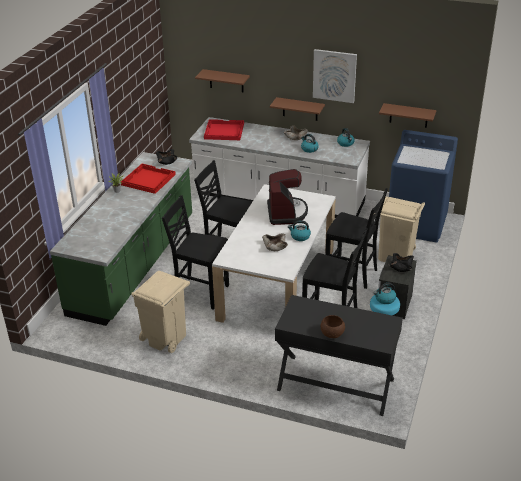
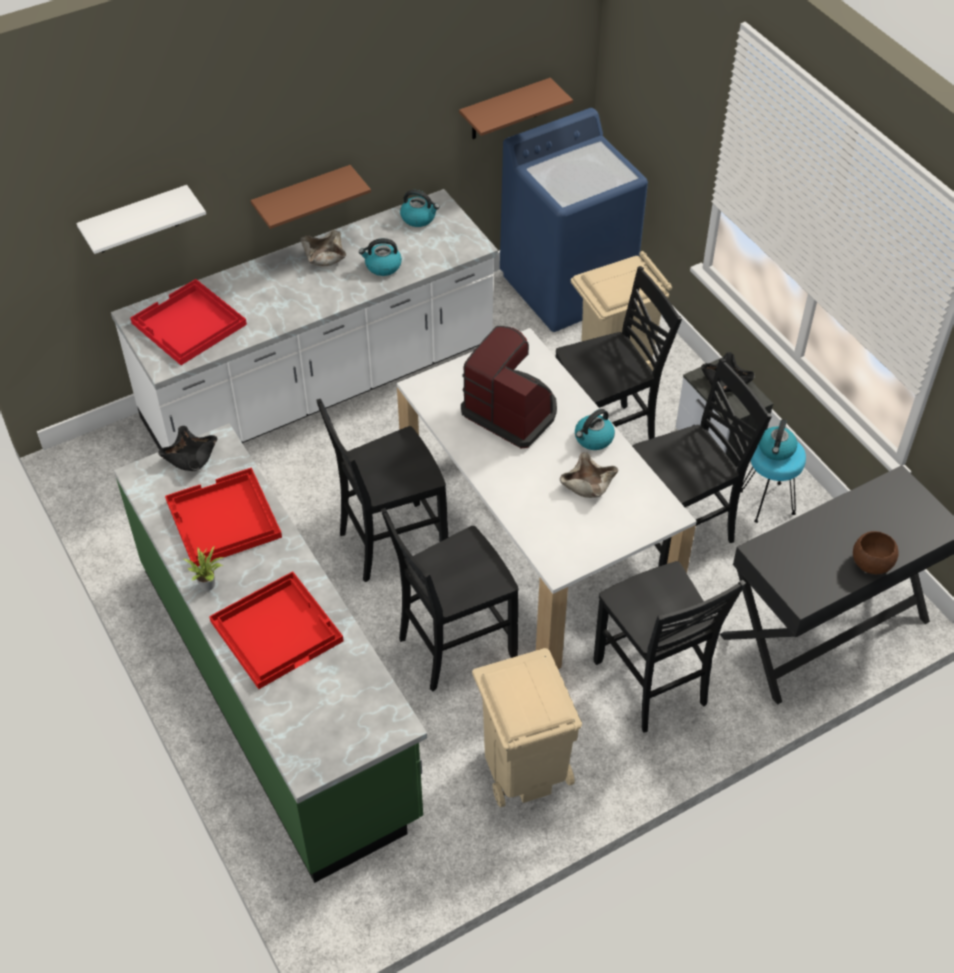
camera: 50 degrees left, 15 degrees up
brown shelf [195,69,250,92] -> white shelf [76,185,206,254]
picture [313,49,357,103] -> none
none -> red tray [209,571,344,689]
none -> black chair [594,561,746,733]

